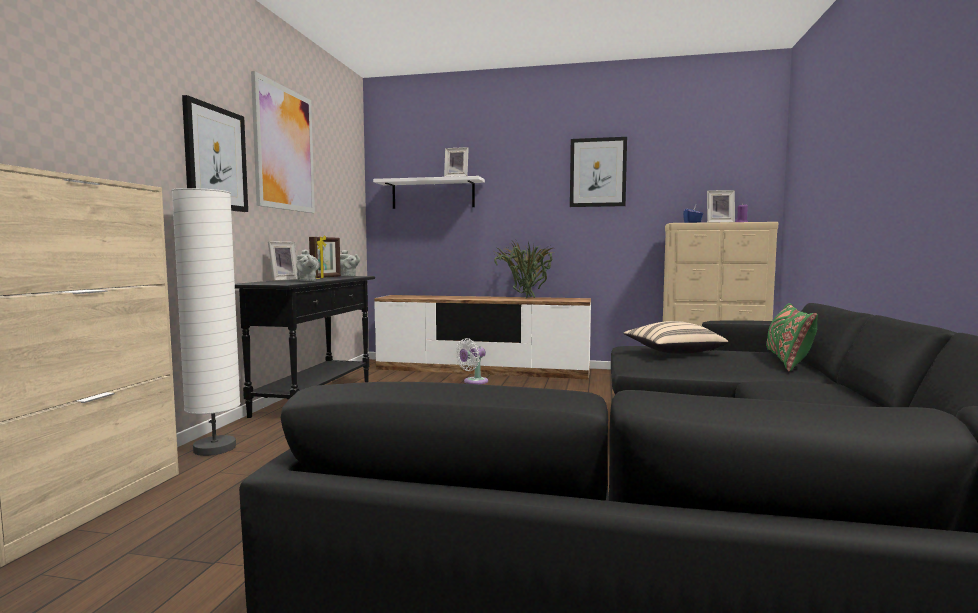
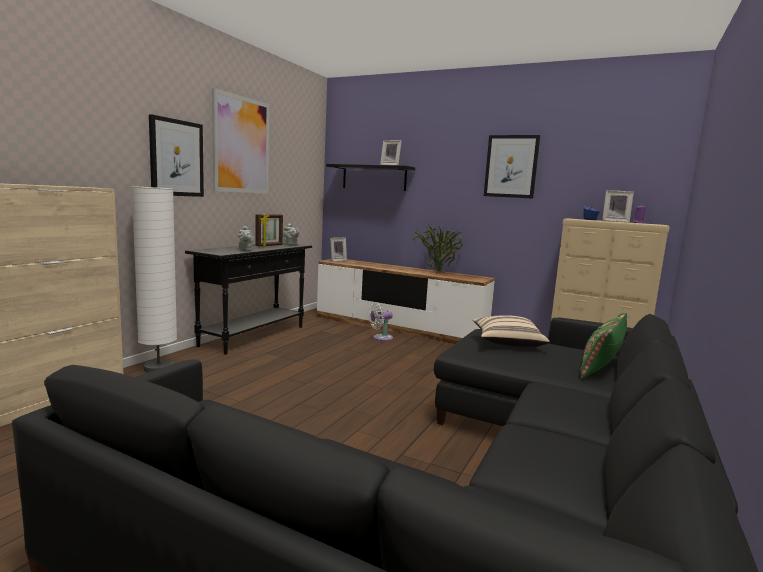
camera: 15 degrees right, 5 degrees up
picture frame [268,241,298,281] -> picture frame moved to [330,238,347,262]
white shelf [373,176,485,209] -> black shelf [326,164,415,191]

